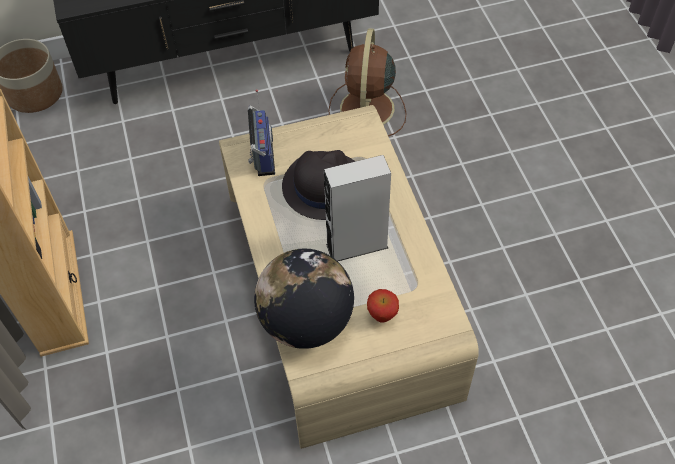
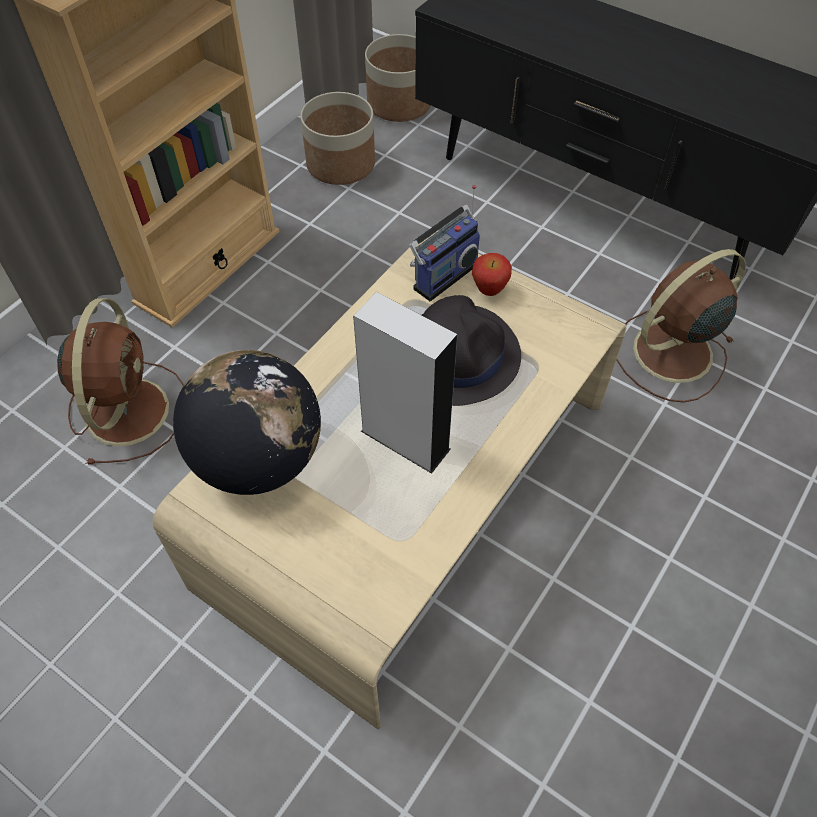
camera: 50 degrees right, 0 degrees up
apple [367,289,399,322] -> apple moved to [472,253,512,296]
none -> brown fan [57,298,184,465]
none -> planter [300,92,375,185]

